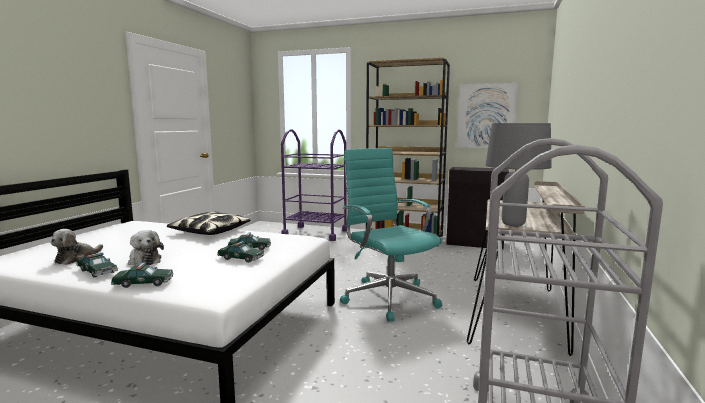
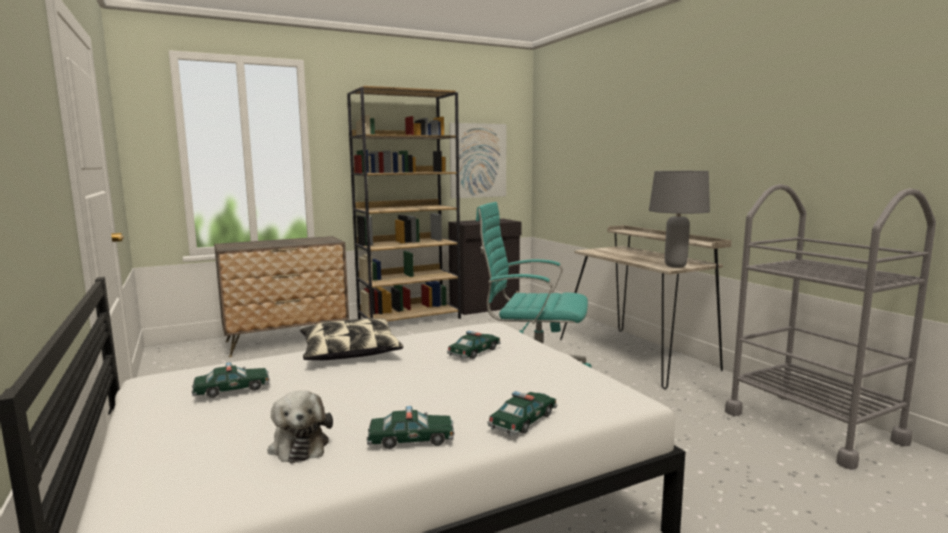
camera: 45 degrees left, 0 degrees up
plush toy [128,230,164,266] -> none
toy car [217,241,265,263] -> toy car moved to [192,362,270,398]
purple cart [281,129,347,241] -> dresser [214,236,349,357]

